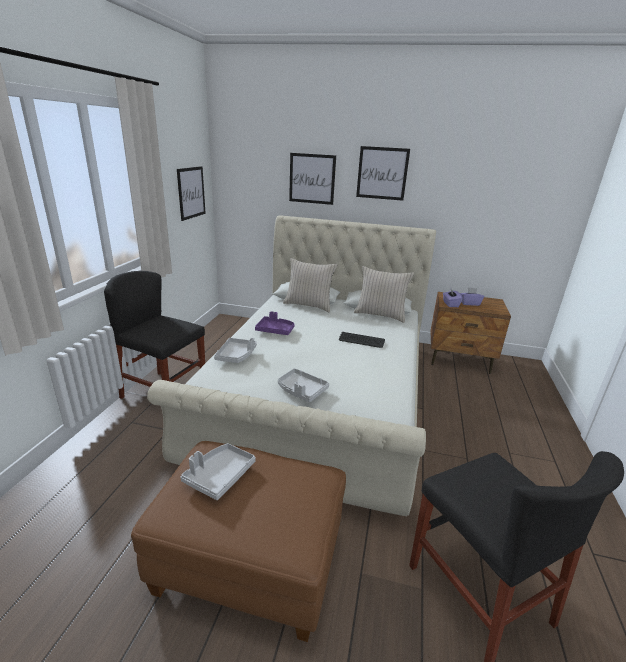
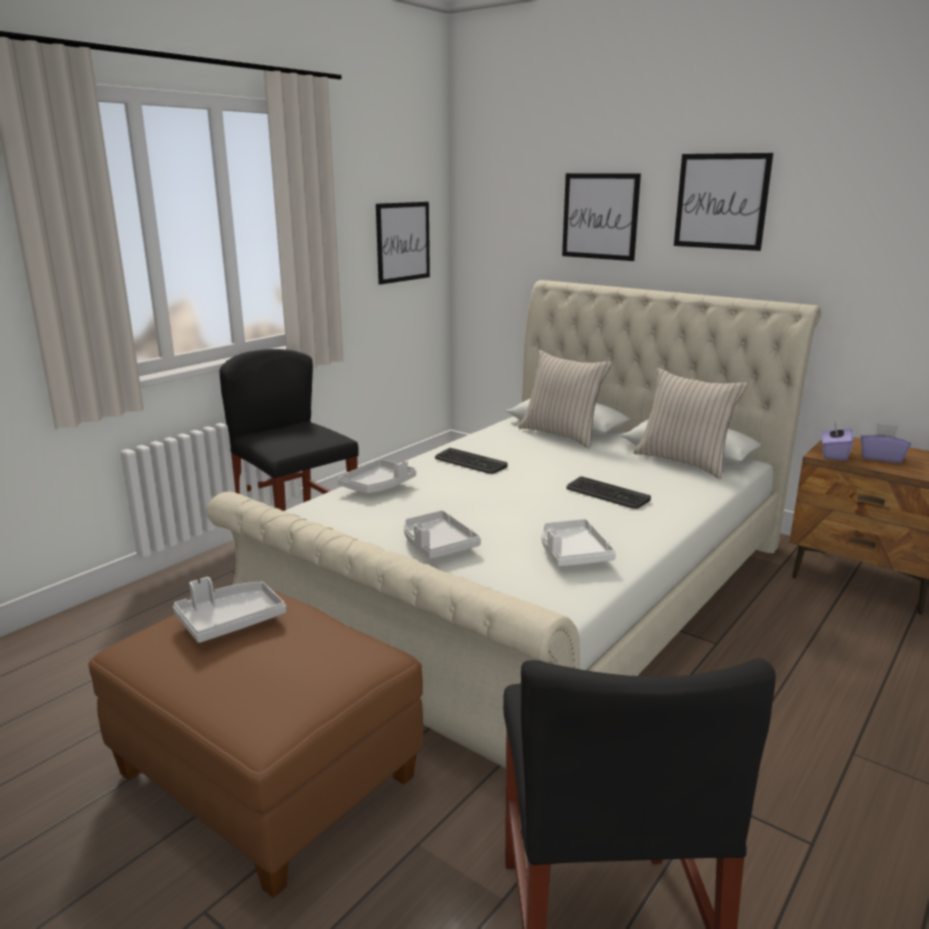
camera: 25 degrees right, 5 degrees down
purple tray [255,311,295,335] -> keyboard [435,448,508,474]
none -> white tray [542,519,616,566]

